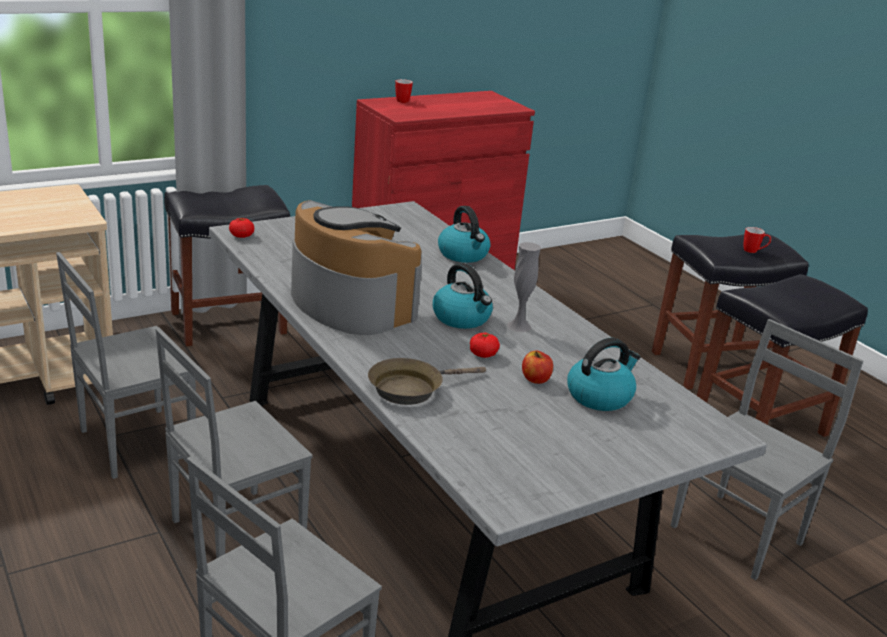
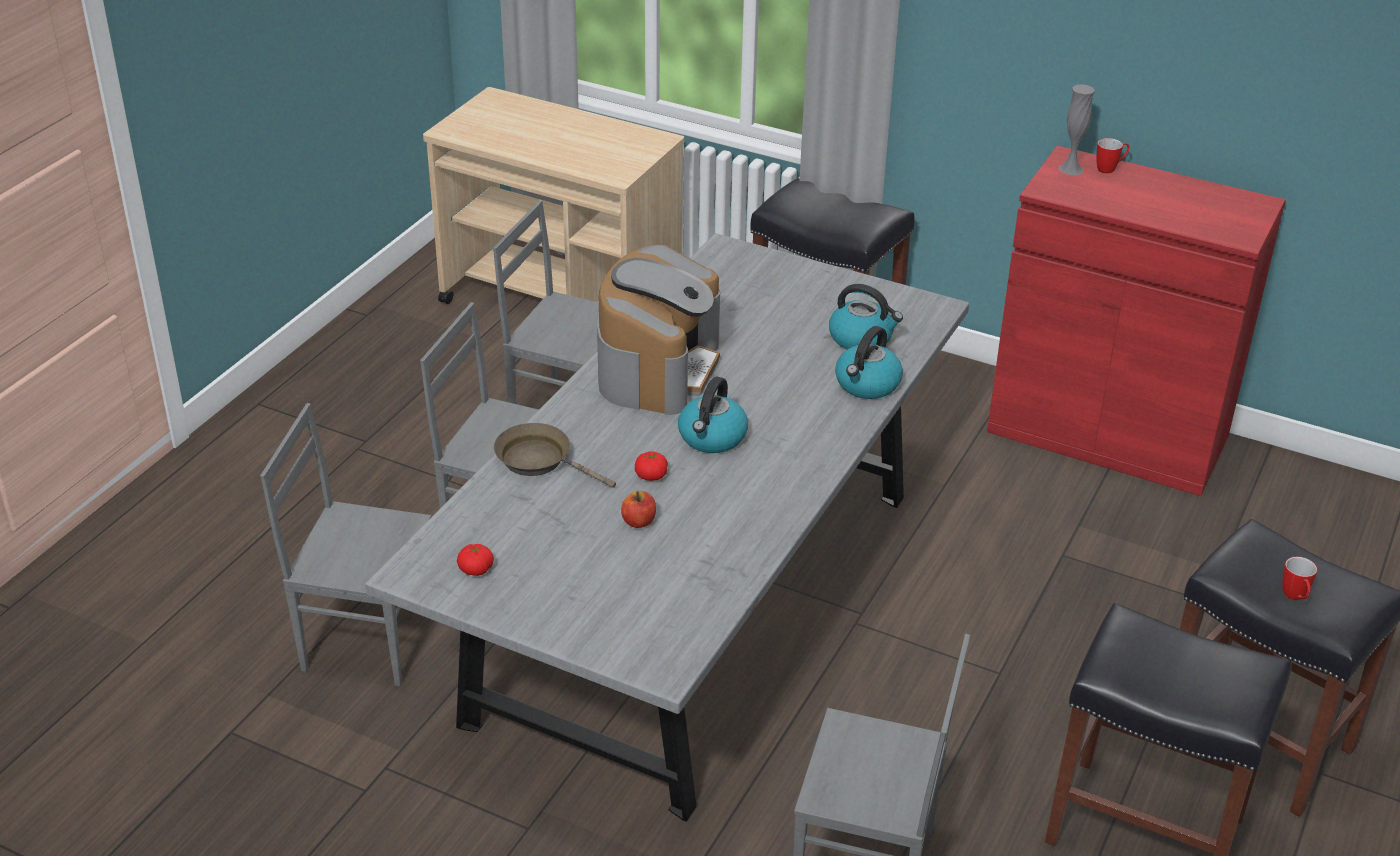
camera: 60 degrees right, 10 degrees up
tomato [229,218,254,238] -> tomato moved to [457,544,494,576]
grey vase [507,242,541,332] -> grey vase moved to [1059,84,1095,175]
kettle [567,338,640,411] -> kettle moved to [829,284,903,350]

